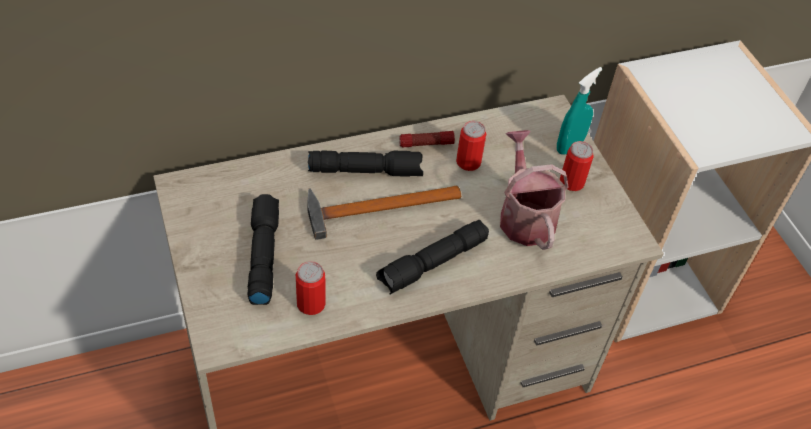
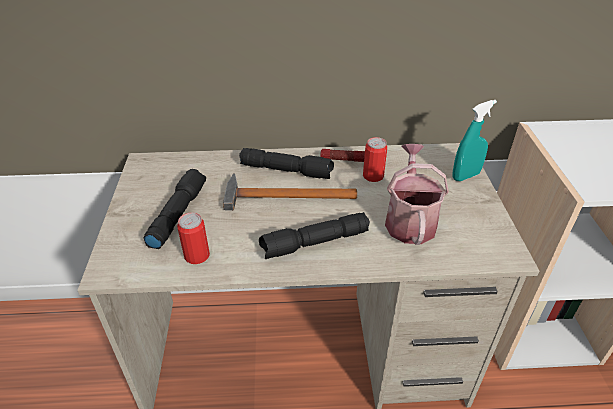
camera: 20 degrees right, 10 degrees down
can [560,141,594,191] -> none

